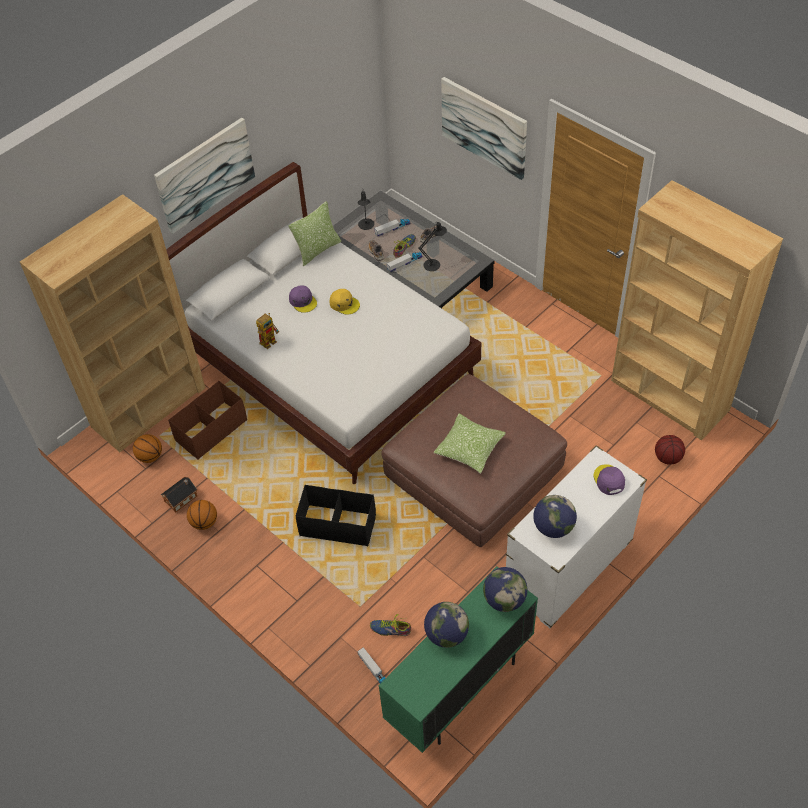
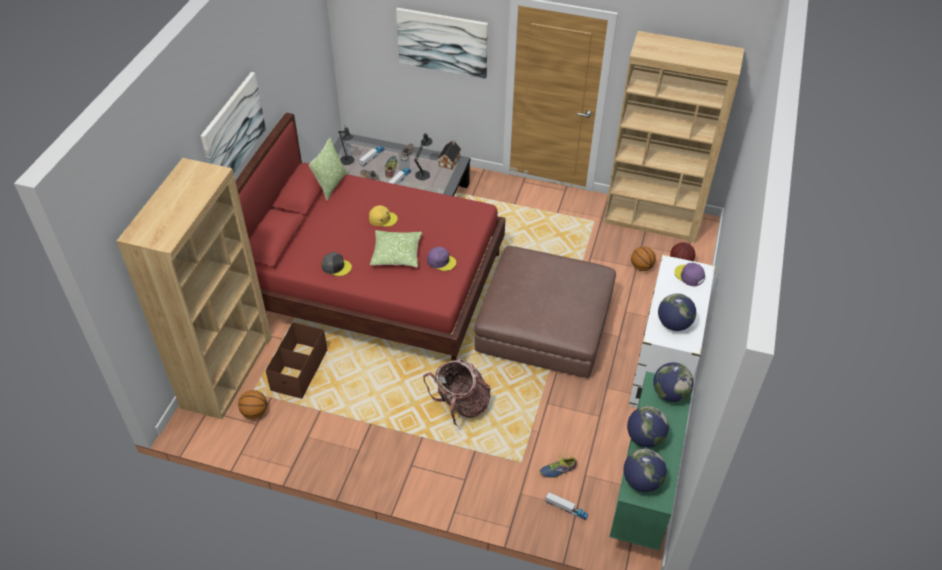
camera: 30 degrees left, 5 degrees down
toy house [161,477,197,513] -> toy house moved to [437,141,461,170]
white bed [166,162,481,484] -> red bed [235,113,506,361]
basketball [187,500,217,530] -> basketball moved to [631,247,656,271]
toy robot [256,313,279,349] -> grey cap [322,252,352,276]
purple cap [289,285,317,313] -> purple cap moved to [427,247,456,271]
black storage box [296,485,376,547] -> backpack [423,359,491,427]
pillow [433,414,506,474] -> pillow moved to [370,230,422,267]
none -> globe [623,449,667,492]

